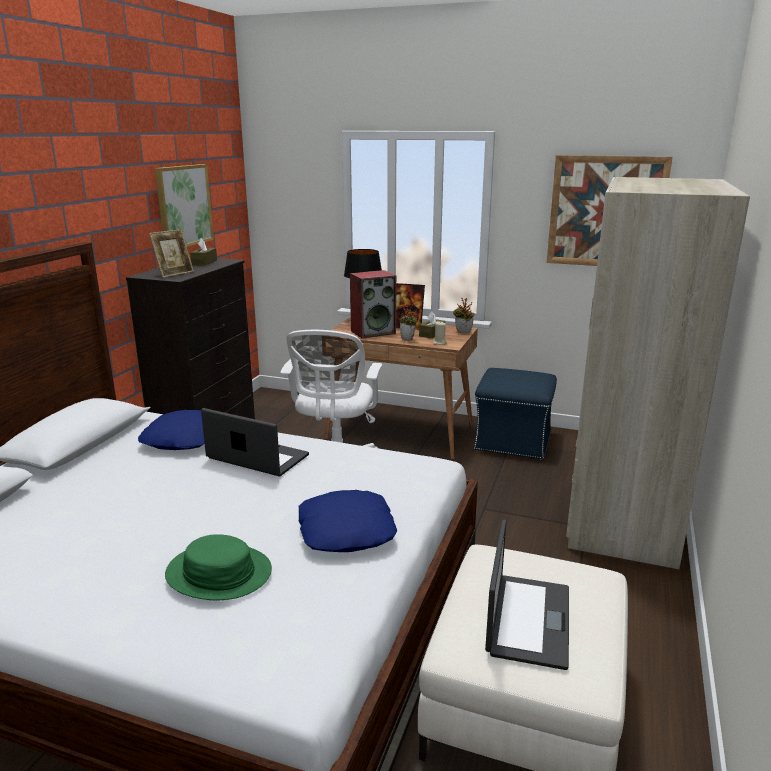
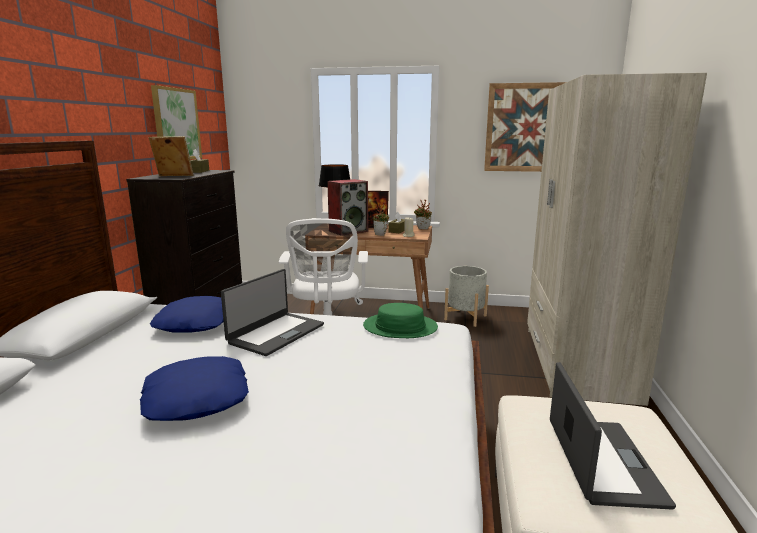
camera: 10 degrees left, 5 degrees down
picture frame [149,229,194,278] -> picture frame turned 120 degrees counterclockwise [149,136,194,176]
green hat [165,534,272,600] -> green hat moved to [363,303,438,338]
laptop [201,408,309,476] -> laptop turned 105 degrees clockwise [221,269,324,356]
blue pillow [299,490,397,552] -> blue pillow moved to [140,356,249,421]
blue ottoman [473,368,557,460] -> grey planter [444,266,489,327]

